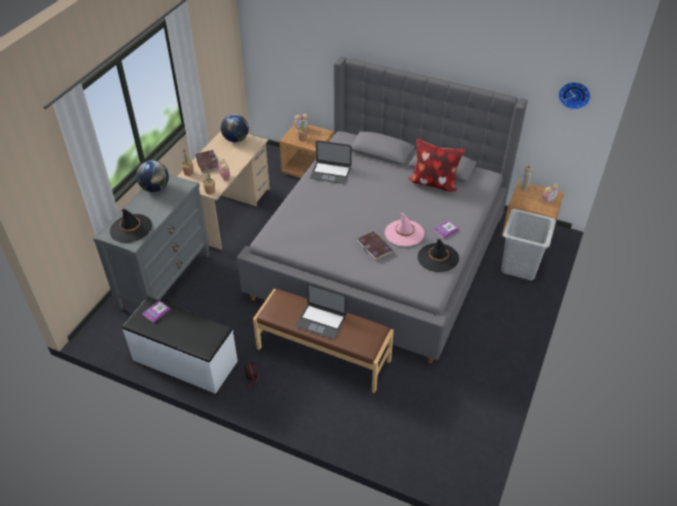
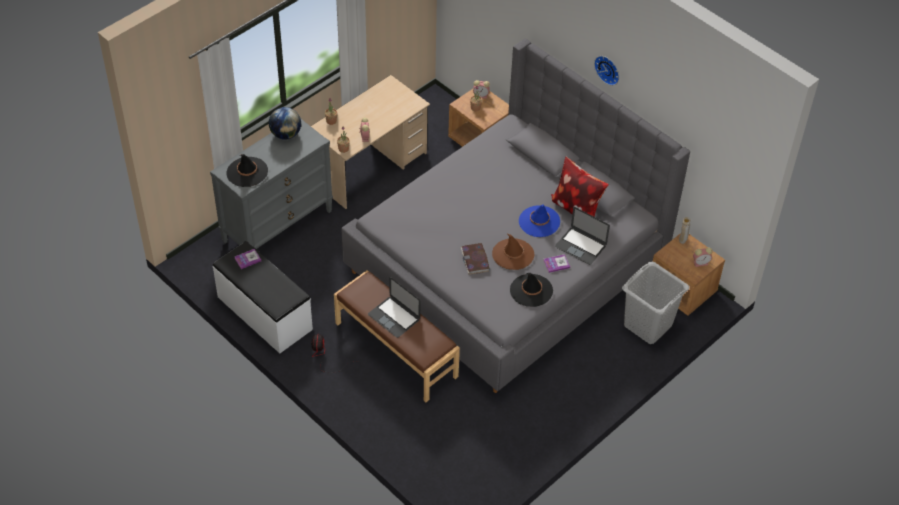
camera: 20 degrees right, 5 degrees up
book [195,150,219,173] -> none
globe [221,114,249,142] -> none
laptop [310,140,352,184] -> laptop moved to [555,207,610,265]
pink hat [385,213,425,246] -> brown hat [492,234,534,270]
wall clock [558,82,591,110] -> wall clock moved to [594,56,619,86]
none -> blue hat [519,204,560,237]

